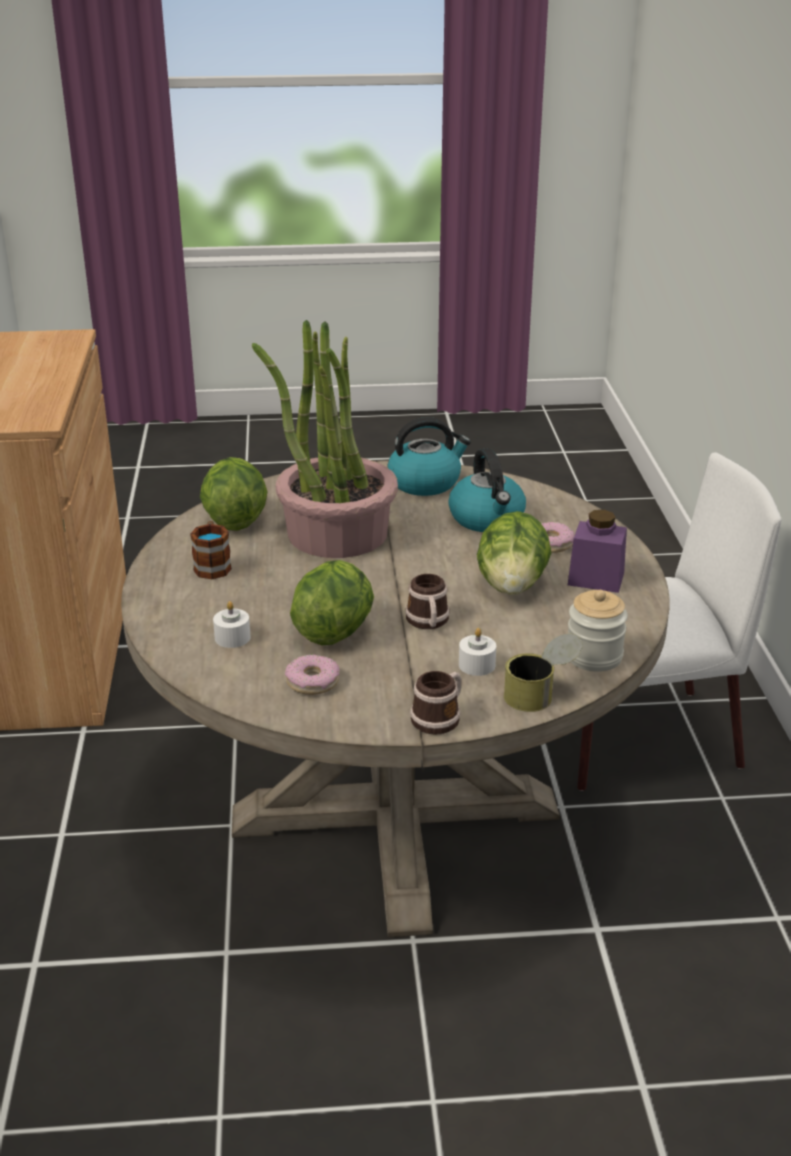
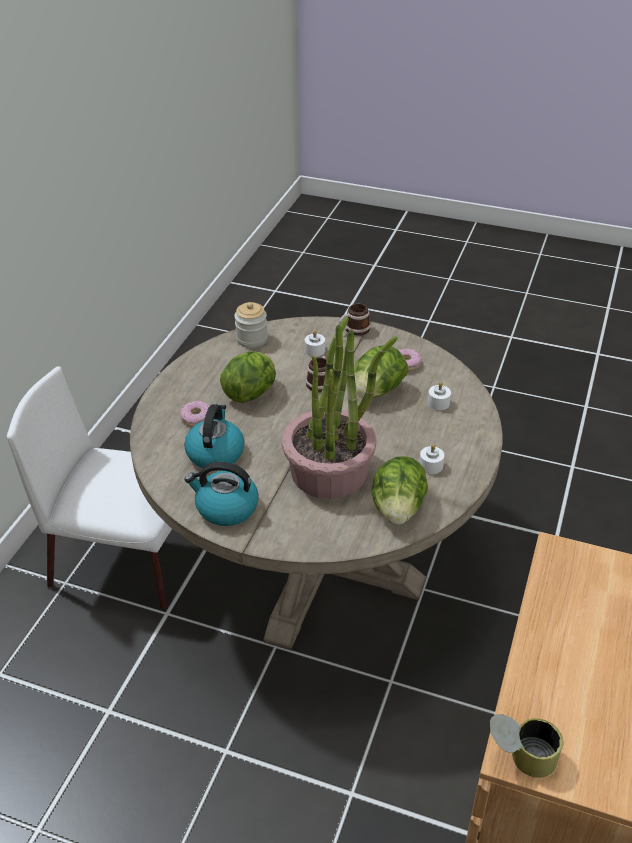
camera: 155 degrees left, 10 degrees up
mug [190,521,232,579] -> white candle [419,445,444,474]
can [504,634,583,712] -> can moved to [490,714,563,778]
purple jar [568,510,627,593] -> none

